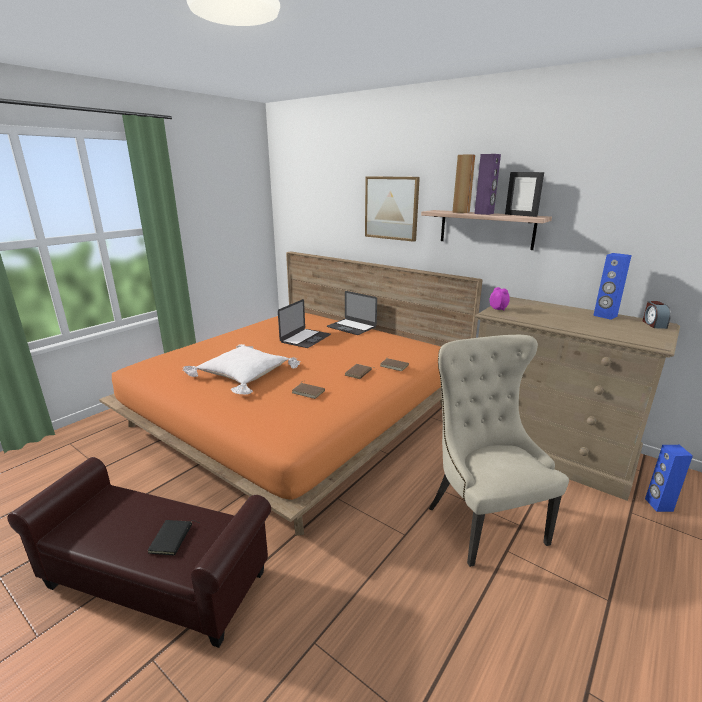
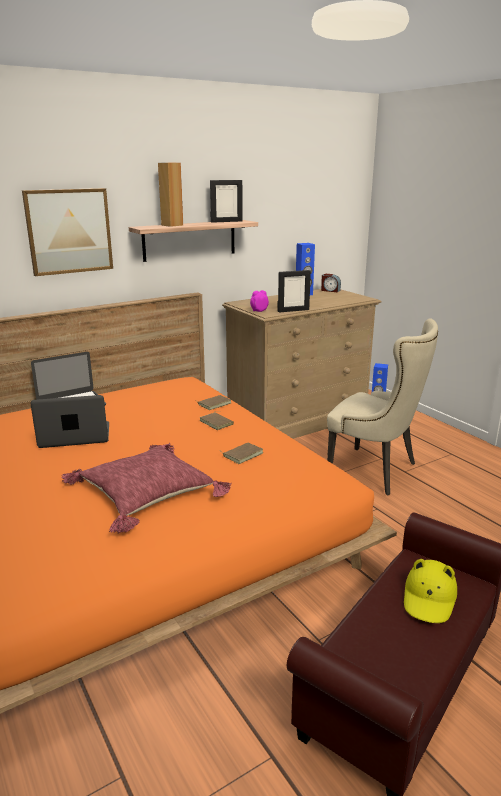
camera: 70 degrees left, 0 degrees up
black book [148,520,199,556] -> yellow hat [404,559,457,623]
white pillow [182,344,301,395] -> red pillow [61,443,232,533]
laptop [278,299,331,348] -> laptop turned 60 degrees counterclockwise [30,395,109,448]
beige chair [429,335,569,567] -> beige chair turned 150 degrees counterclockwise [327,318,438,495]
purple speaker [474,154,501,215] -> none
none -> picture frame [277,270,311,313]

